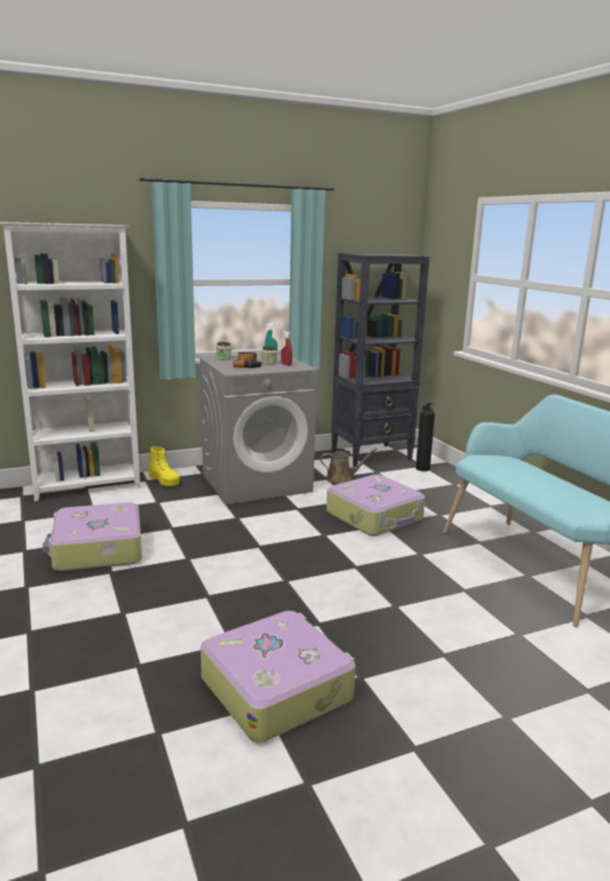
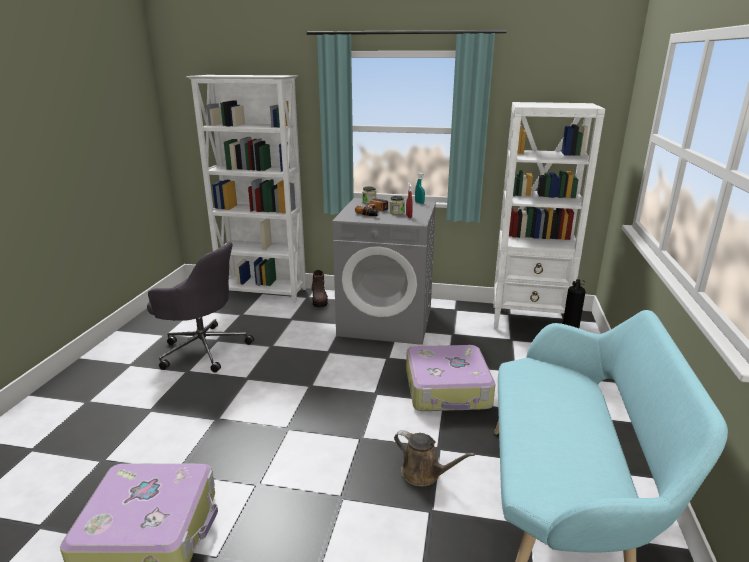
camera: 35 degrees right, 5 degrees up
suitcase [42,502,142,571] -> grey office chair [147,242,254,373]
yellow boot [148,446,180,486] -> brown boot [312,270,328,307]
brown watering can [320,449,377,484] -> brown watering can moved to [394,430,475,486]
black bookcase [331,253,430,467] -> white bookcase [493,102,605,330]

